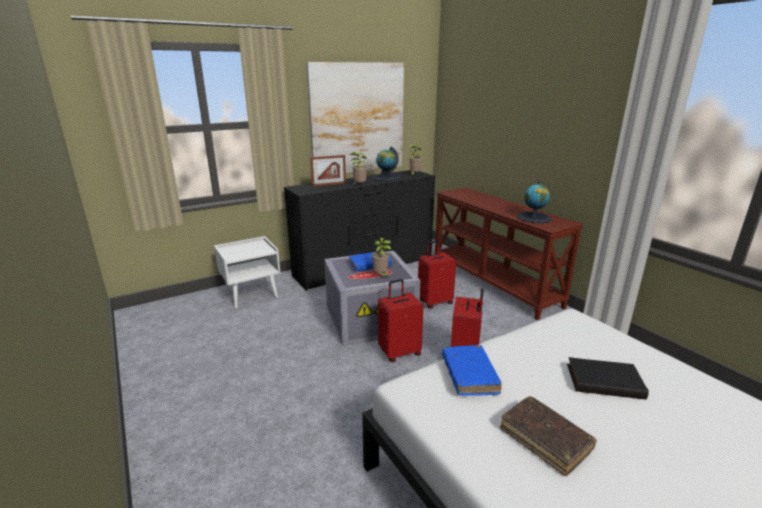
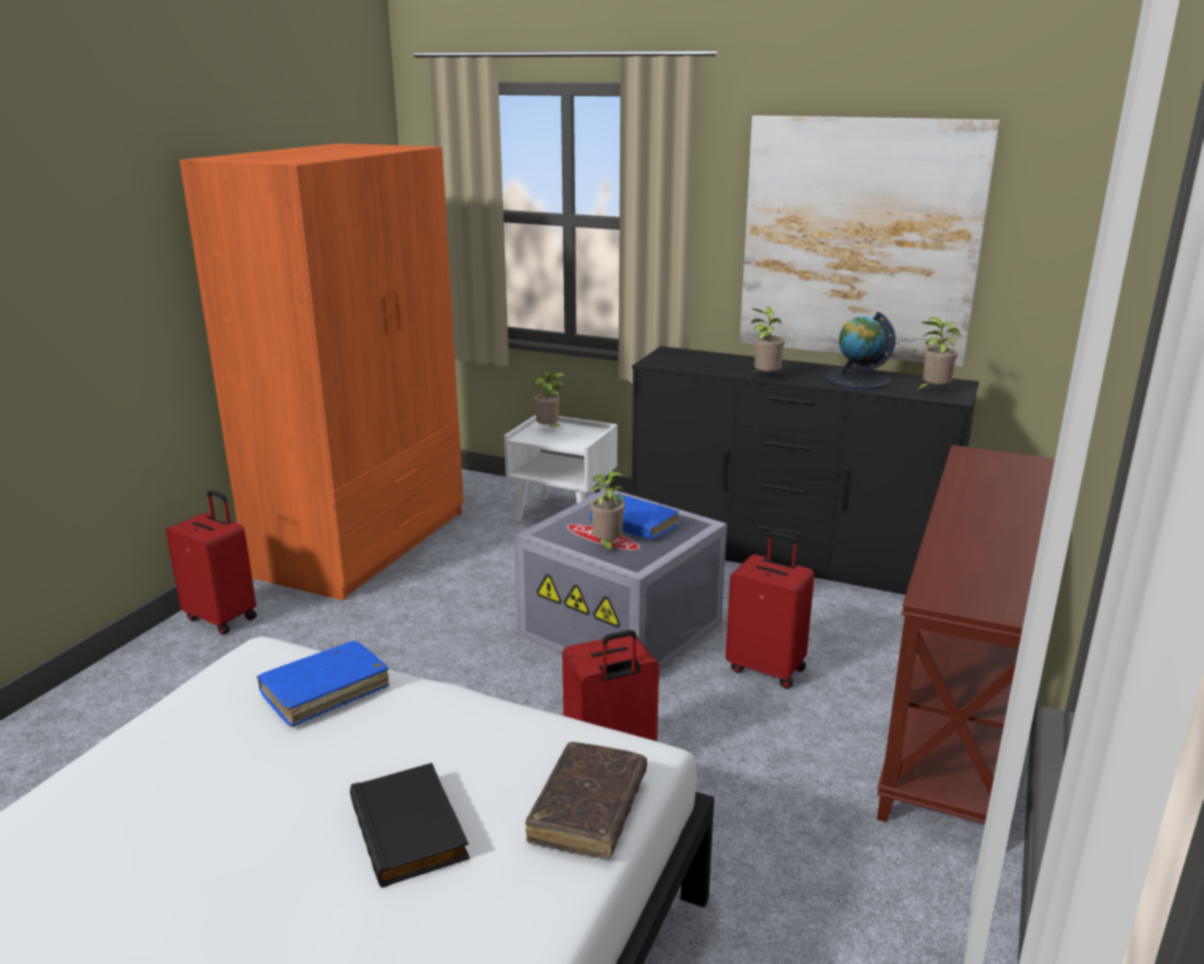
camera: 55 degrees right, 0 degrees up
picture frame [310,155,346,187] -> none
red suitcase [378,279,424,362] -> red suitcase moved to [166,490,257,635]
brown book [500,396,597,476] -> brown book moved to [525,742,647,858]
globe [517,180,552,223] -> none
none -> orange wardrobe [179,143,464,601]
none -> potted plant [534,372,565,427]

